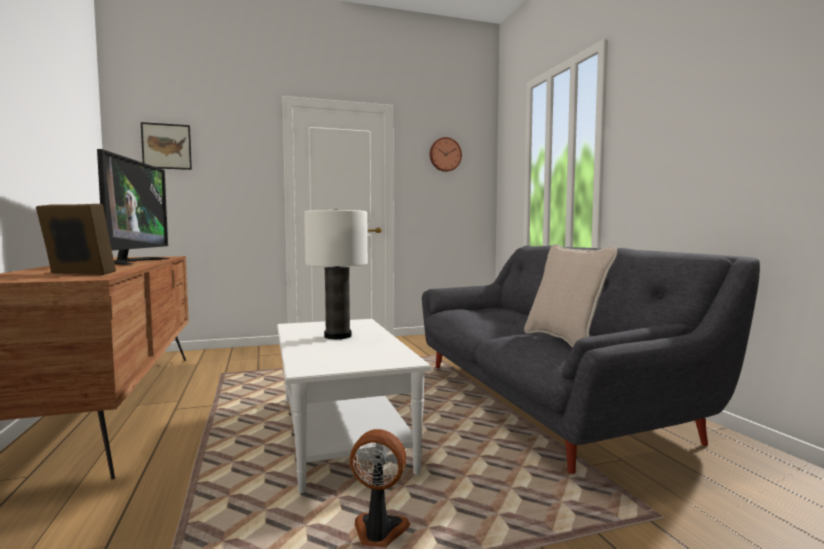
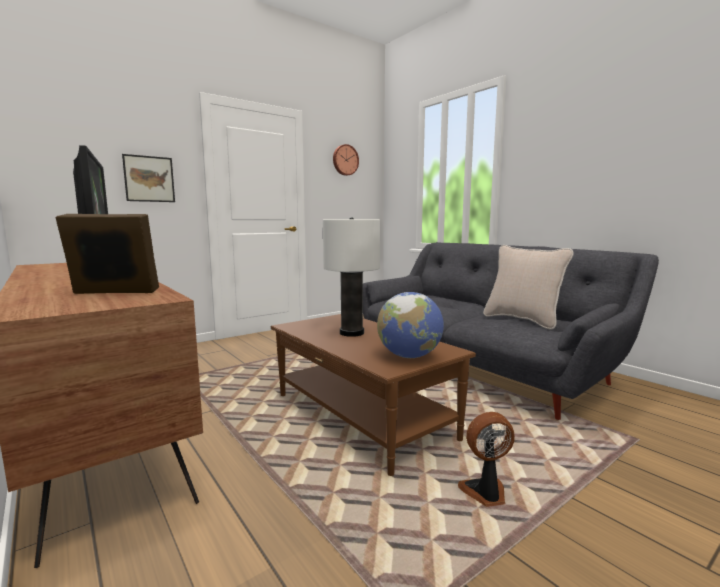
camera: 20 degrees left, 5 degrees up
picture [141,122,192,170] -> picture moved to [122,154,175,202]
white coffee table [277,319,432,493] -> brown coffee table [271,314,476,476]
none -> globe [377,292,444,358]

